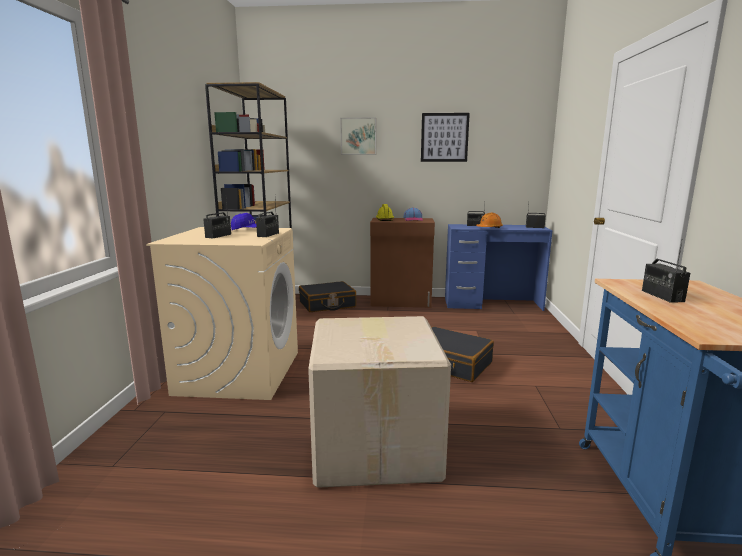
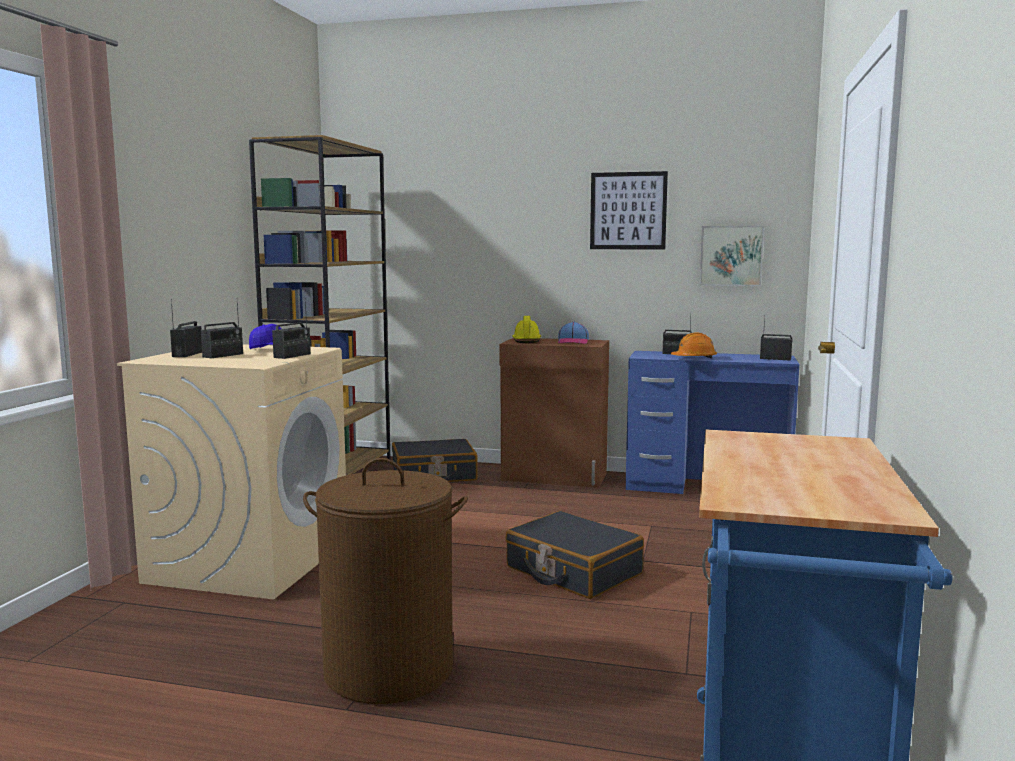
camera: 10 degrees right, 5 degrees down
cardboard box [308,316,451,488] -> brown laundry basket [303,458,468,704]
picture [340,118,376,155] -> picture moved to [700,226,764,286]
radio [642,241,690,303] -> radio moved to [170,299,202,357]

